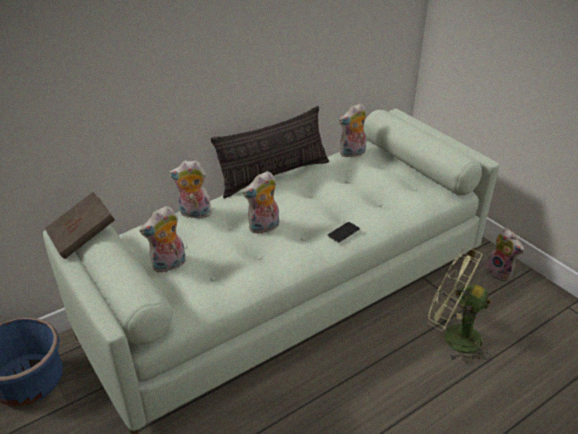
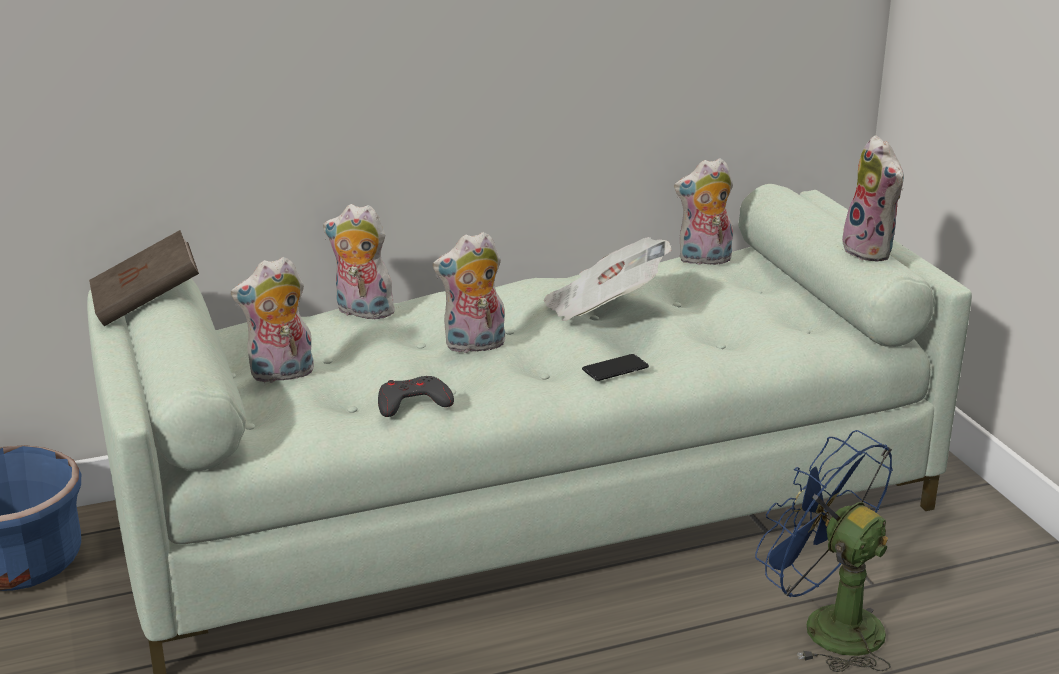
camera: 15 degrees right, 10 degrees down
pillow [211,106,329,199] -> none
green fan [427,247,491,364] -> blue fan [755,430,893,672]
plush toy [486,228,524,281] -> plush toy moved to [842,135,904,262]
none -> grey game controller [378,376,454,417]
none -> newspaper [543,237,672,321]

